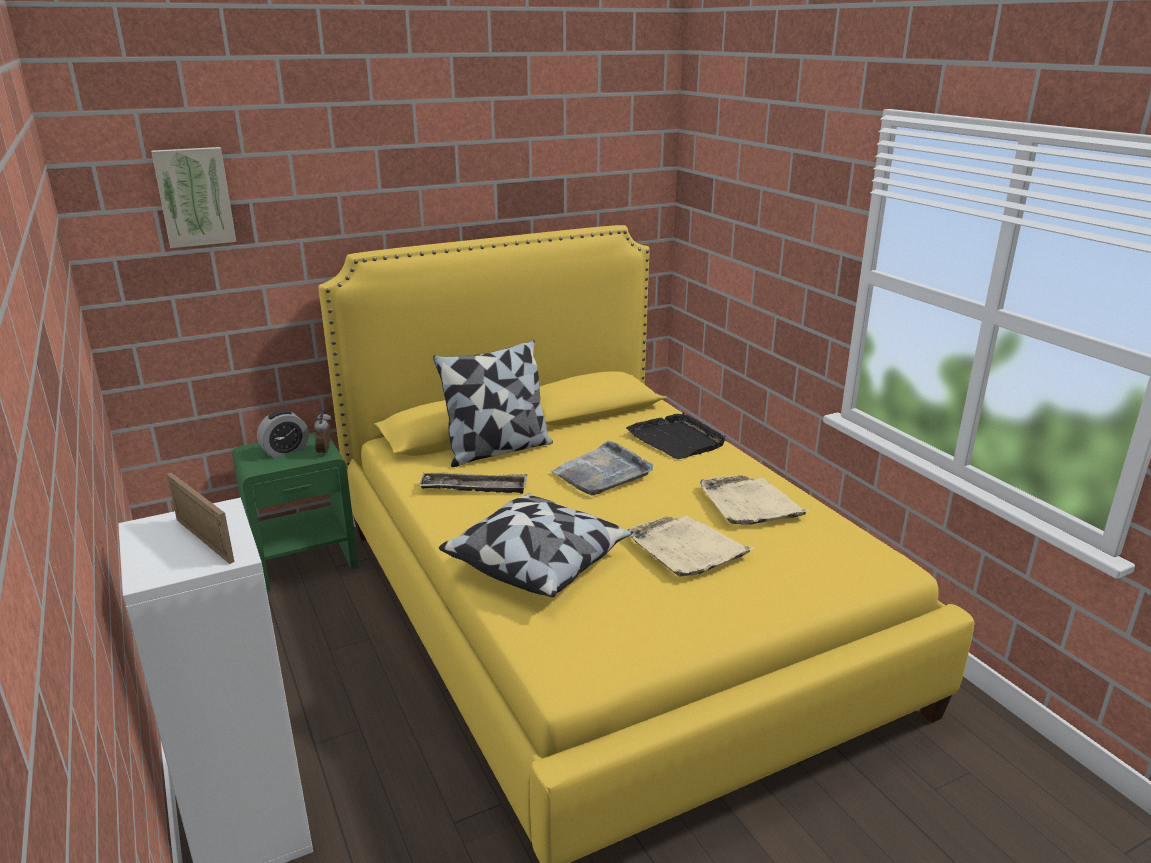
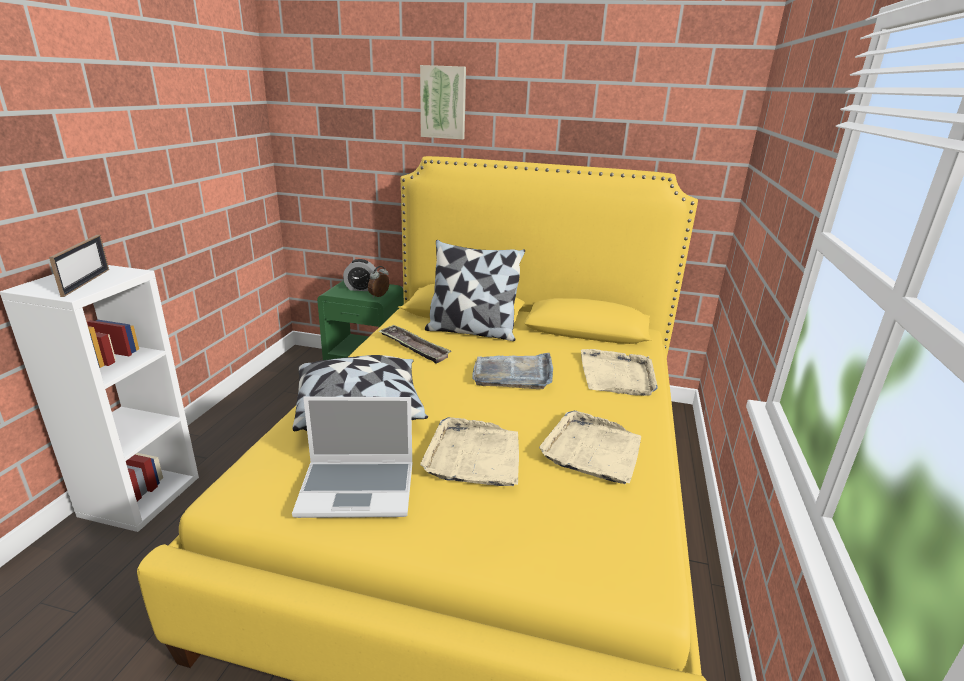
camera: 40 degrees right, 0 degrees up
picture [151,147,236,248] -> picture moved to [420,65,466,140]
black tray [626,412,727,459] -> beige tray [581,349,658,396]
none -> laptop [292,397,413,518]

